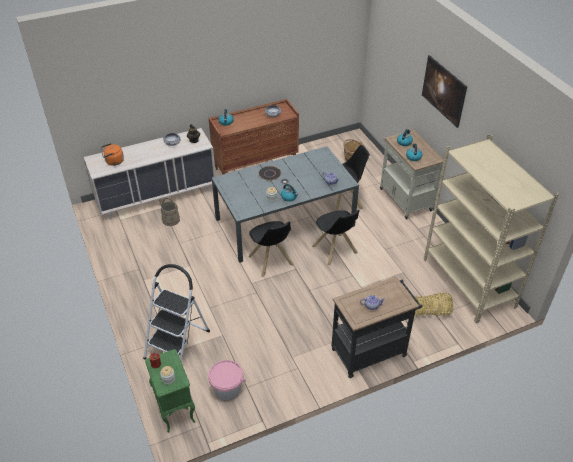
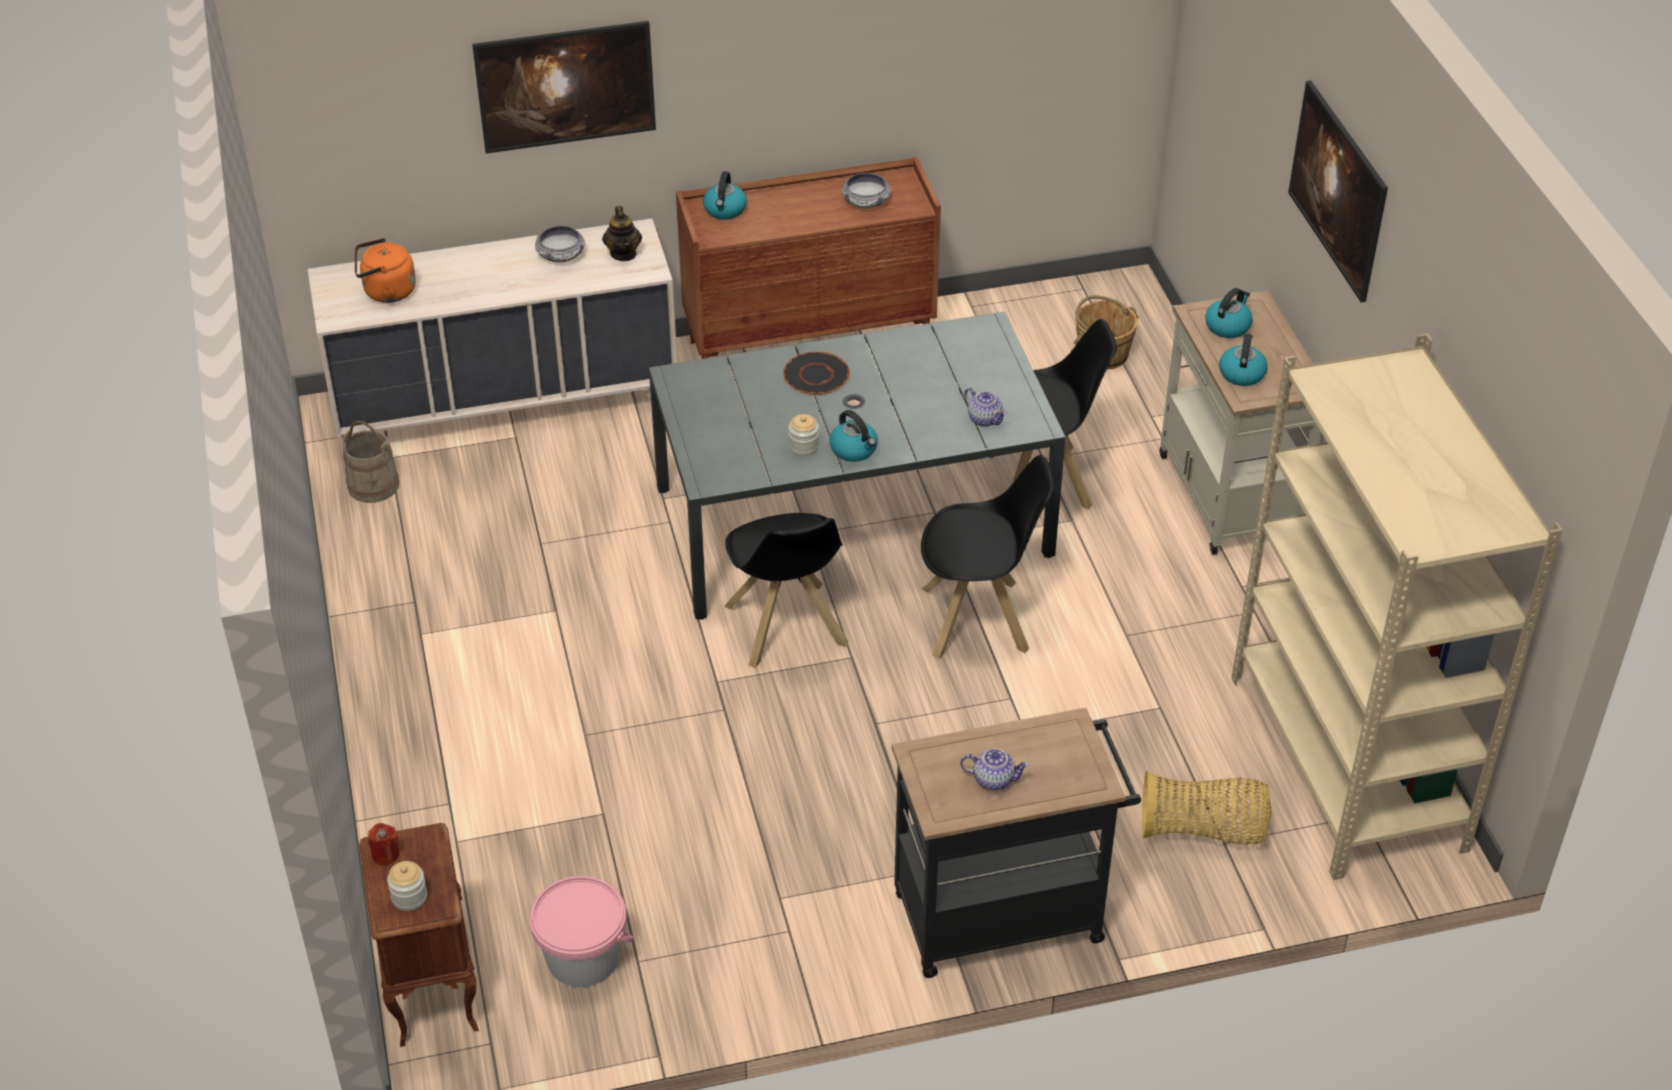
camera: 10 degrees right, 0 degrees up
step ladder [143,264,210,363] -> none
green nightstand [145,349,195,433] -> brown nightstand [359,823,479,1047]
beige bucket [160,198,180,226] -> beige bucket moved to [341,421,399,503]
black chair [312,210,360,265] -> black chair turned 75 degrees counterclockwise [921,455,1055,659]
none -> picture [472,21,656,154]

